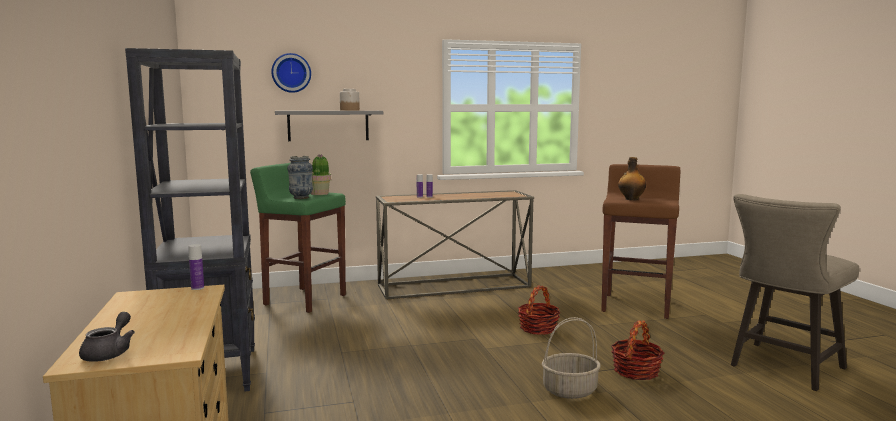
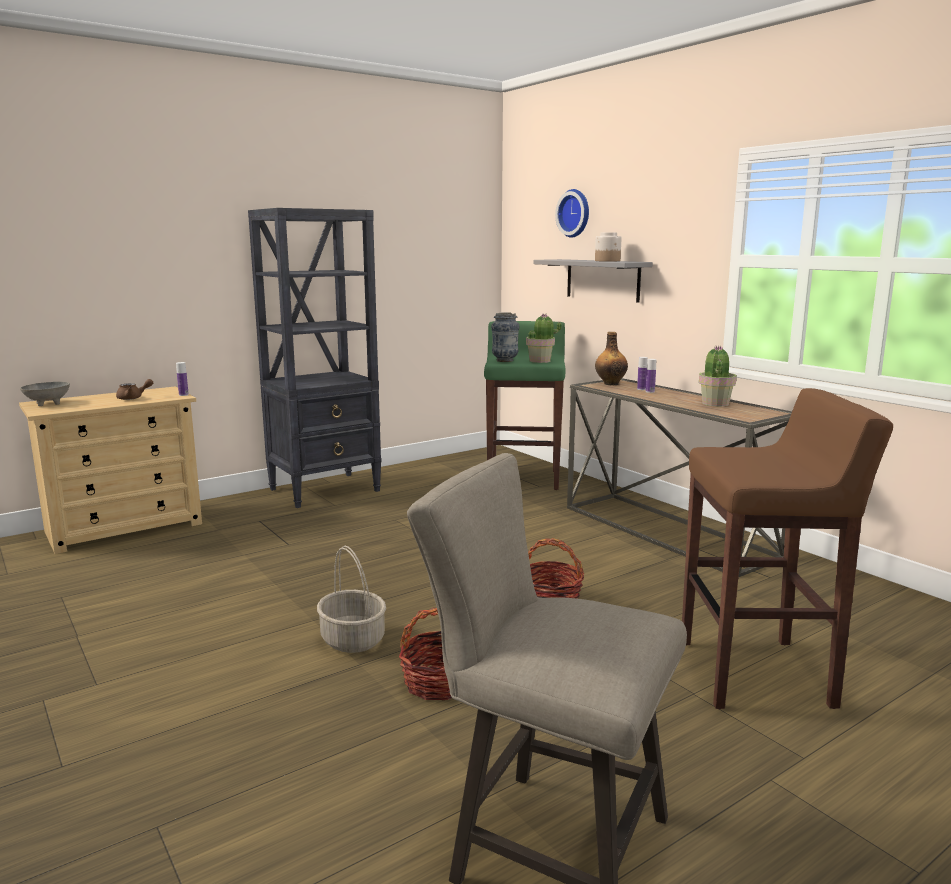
camera: 70 degrees right, 5 degrees up
grey teapot [79,312,135,362] -> grey bowl [20,382,70,406]
bottle [618,157,646,200] -> bottle moved to [595,332,628,385]
none -> brown teapot [116,379,153,400]
none -> potted plant [699,345,737,406]

